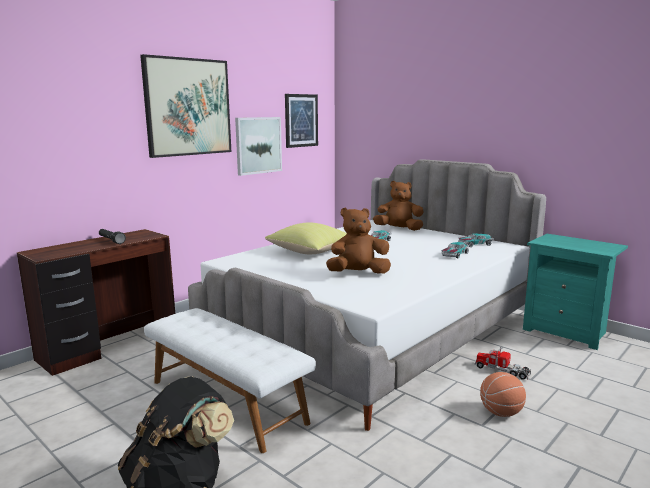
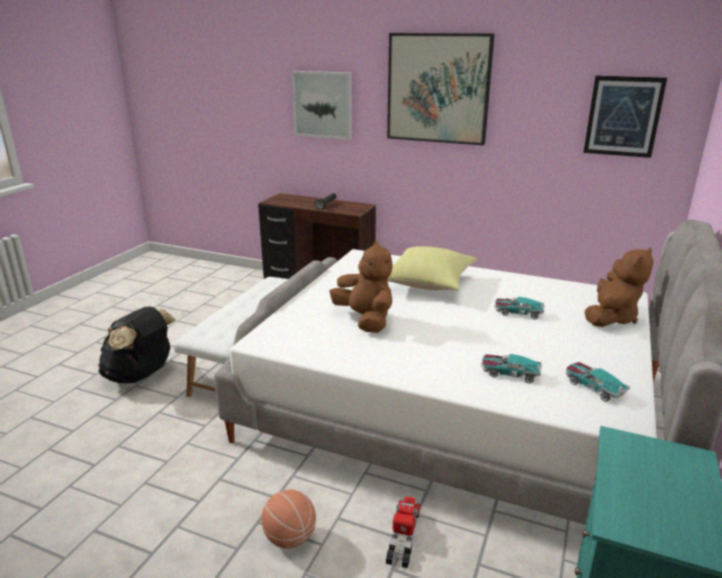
camera: 70 degrees right, 10 degrees up
picture [235,117,282,176] -> picture moved to [291,71,352,140]
brown plush toy [373,181,424,231] -> brown plush toy turned 45 degrees clockwise [585,247,654,327]

